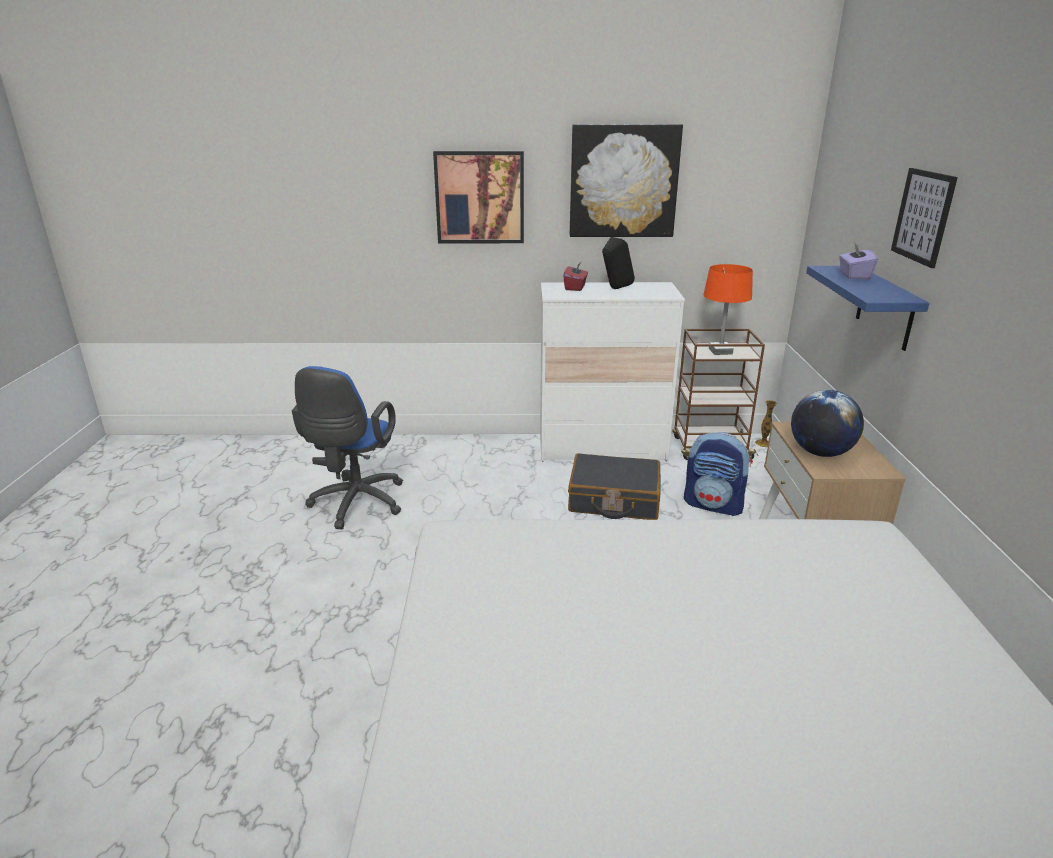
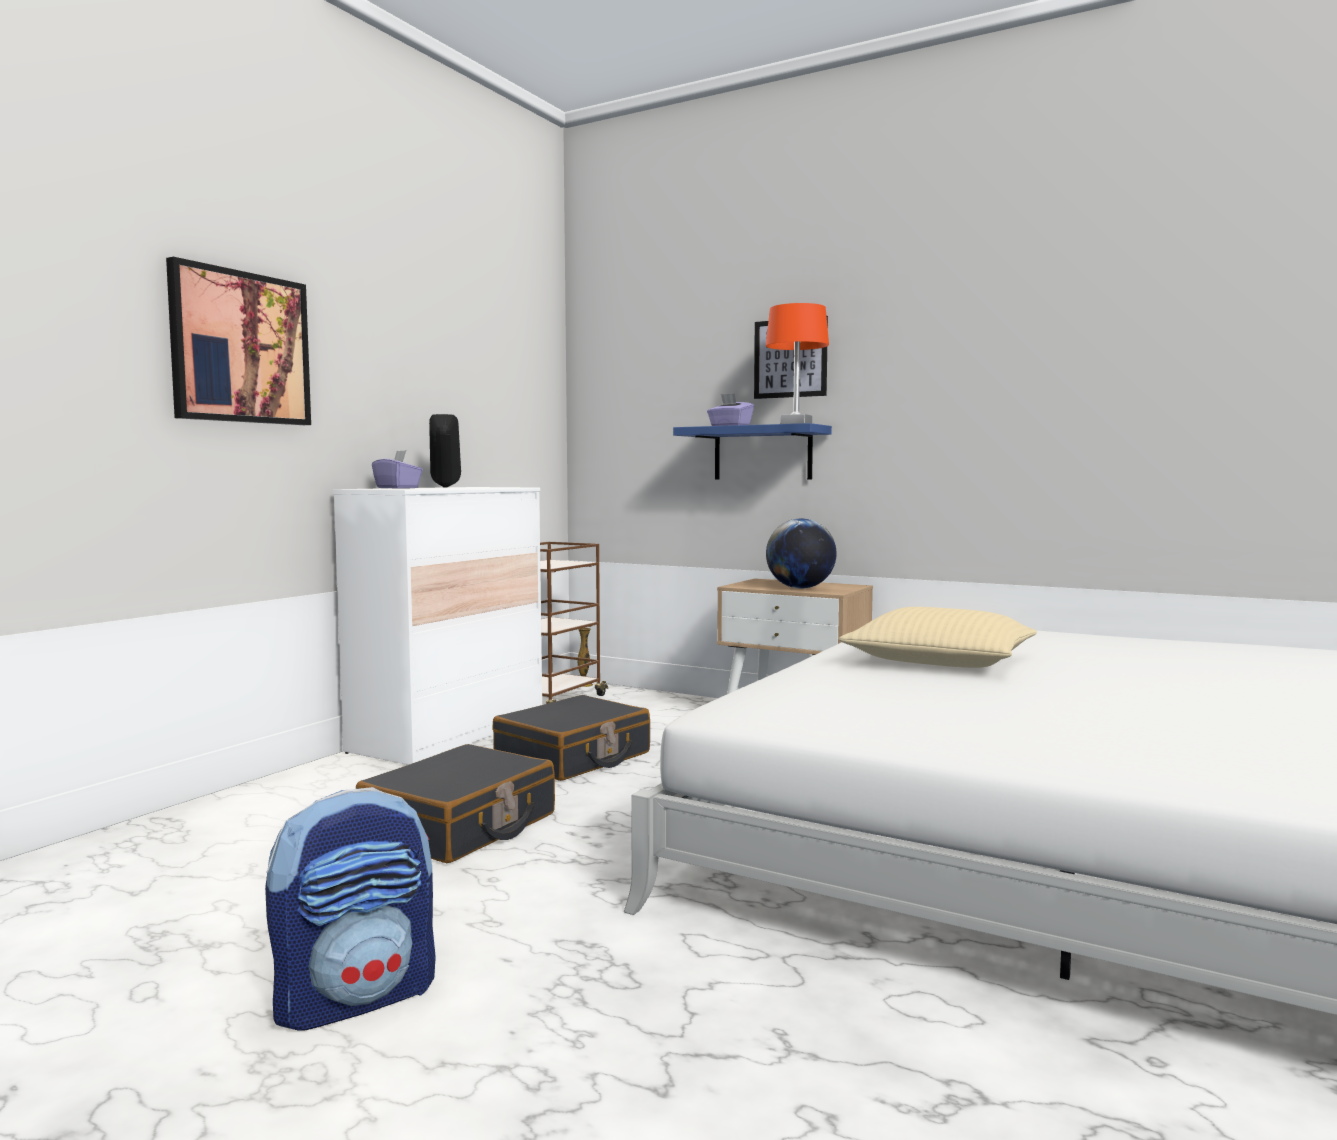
camera: 60 degrees left, 20 degrees down
blue office chair [292,366,403,529] -> none
red tissue box [563,262,588,291] -> purple tissue box [372,450,423,489]
picture [570,124,683,237] -> none
backpack [684,432,753,516] -> backpack moved to [265,787,436,1031]
orange table lamp [703,264,753,355] -> orange table lamp moved to [766,303,829,424]
none -> black suitcase [356,744,555,863]
none -> beige pillow [839,607,1037,668]

